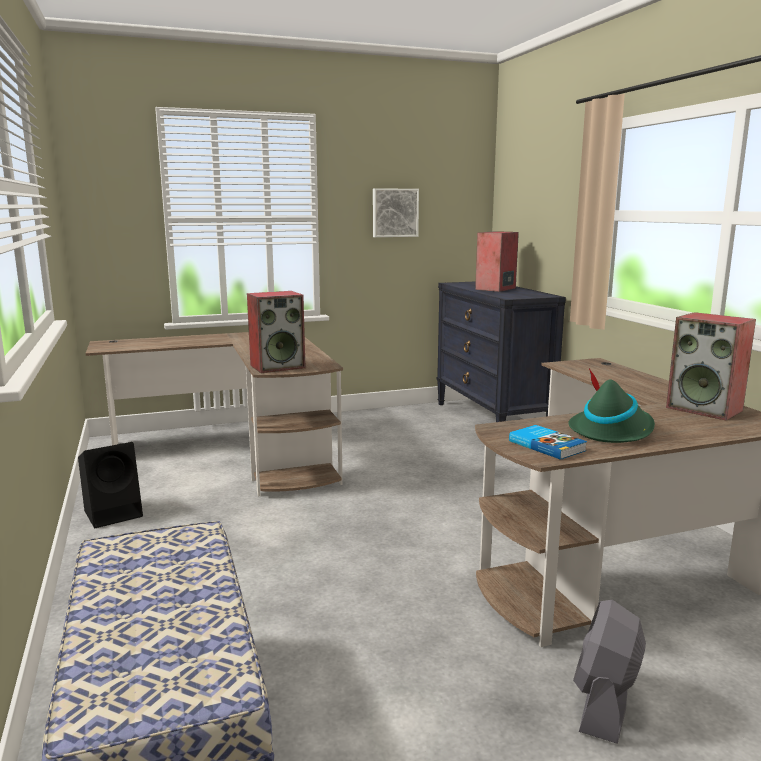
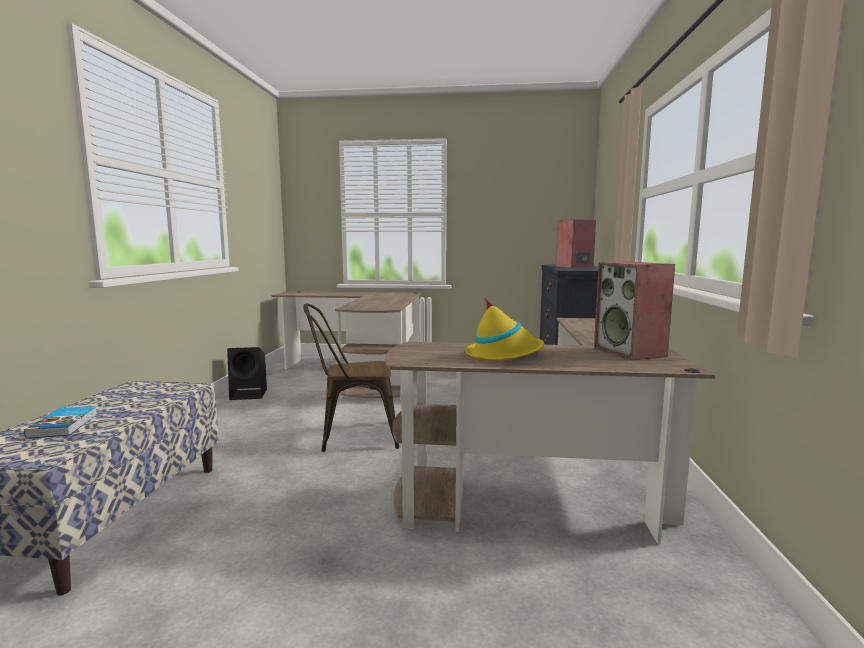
camera: 25 degrees right, 5 degrees down
speaker [247,291,306,373] -> none
picture [373,188,419,237] -> none
book [509,425,587,460] -> book moved to [24,406,97,439]
green hat [568,368,655,443] -> yellow hat [465,297,544,361]
grey fan [573,600,646,744] -> none
none -> brown chair [303,303,399,452]

